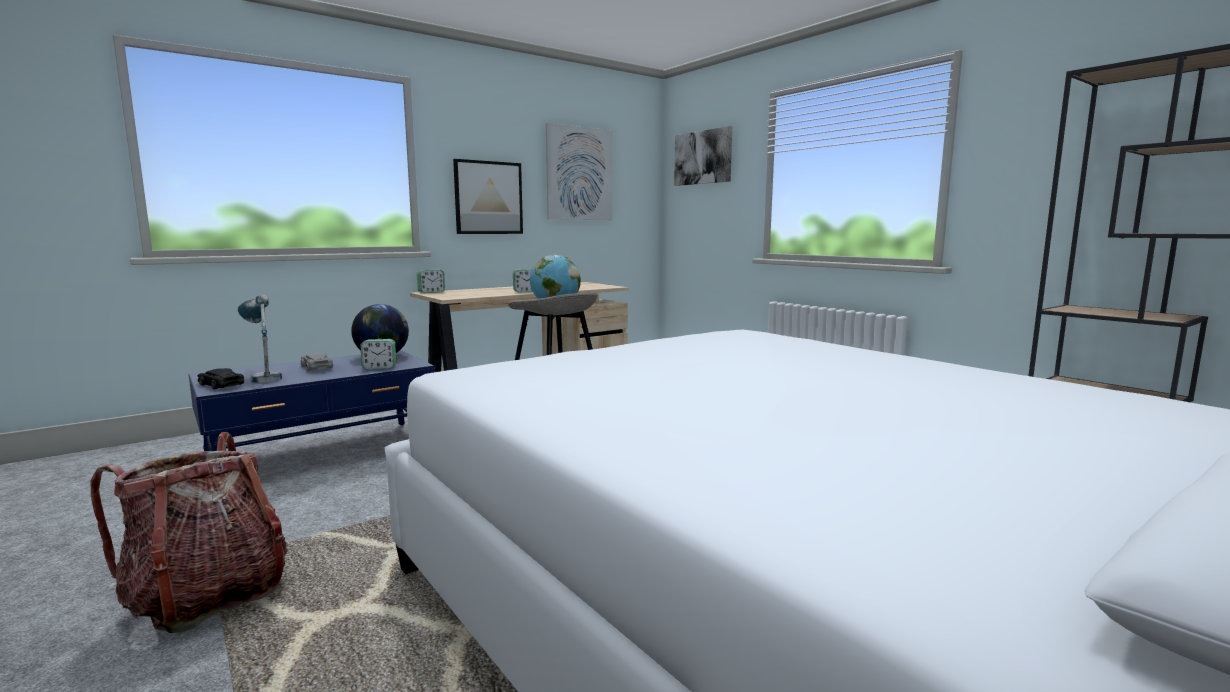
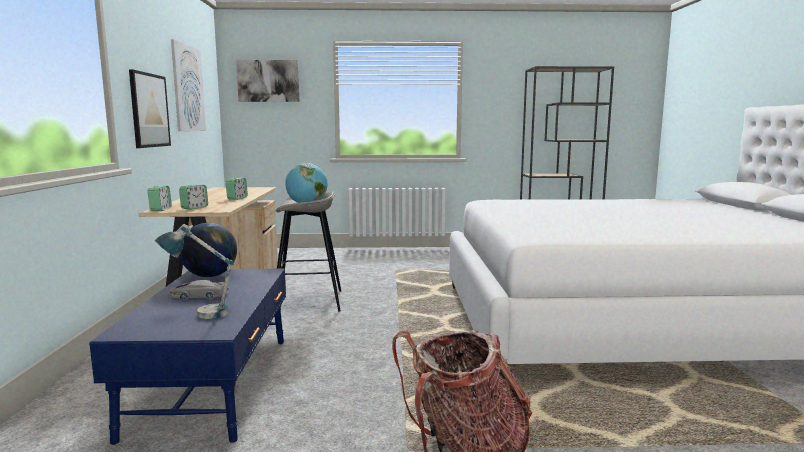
camera: 55 degrees left, 0 degrees up
black toy car [197,368,244,389] -> none
alarm clock [360,339,396,369] -> alarm clock moved to [179,184,208,210]

